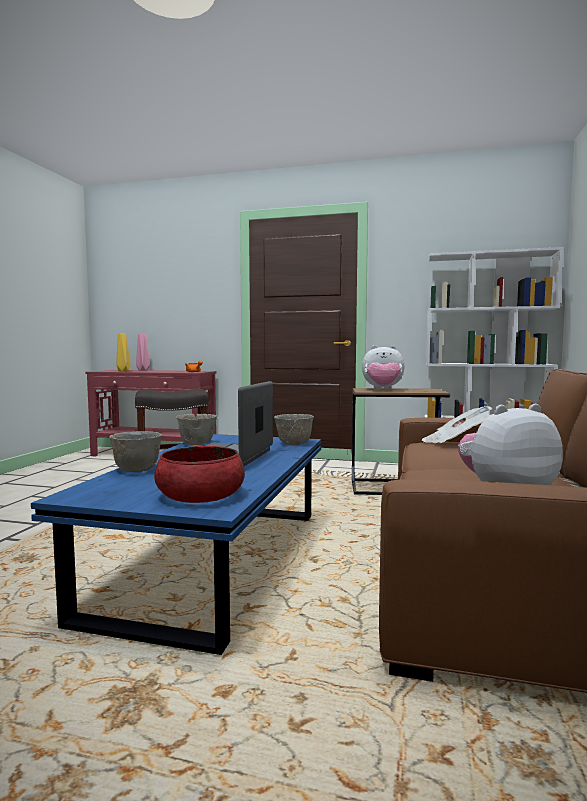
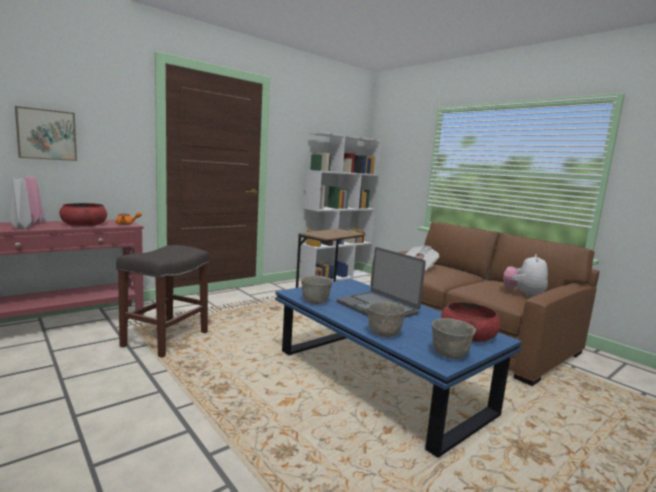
camera: 55 degrees left, 5 degrees up
yellow vase [116,333,131,372] -> grey vase [9,178,32,229]
grey bowl [274,414,314,445] -> grey bowl moved to [432,318,476,359]
plush toy [362,345,404,390] -> none
none -> picture [15,106,77,161]
none -> red bowl [59,203,107,226]

